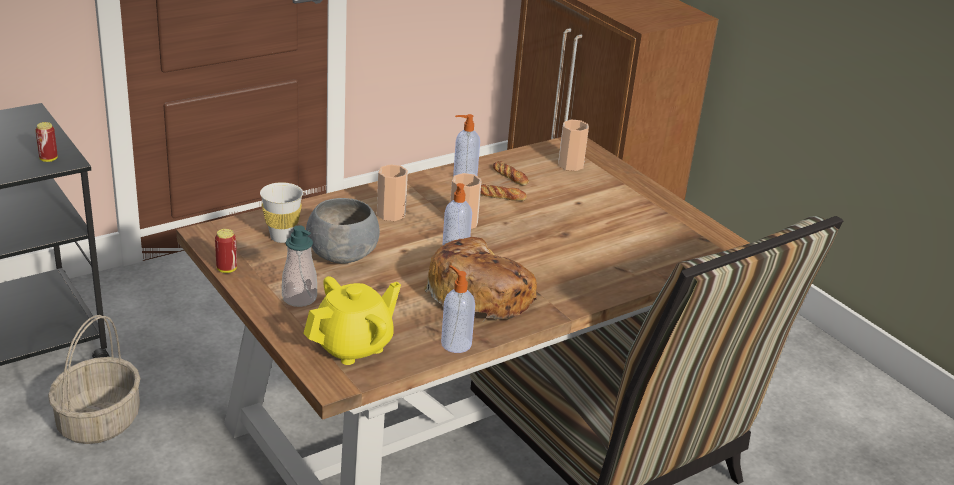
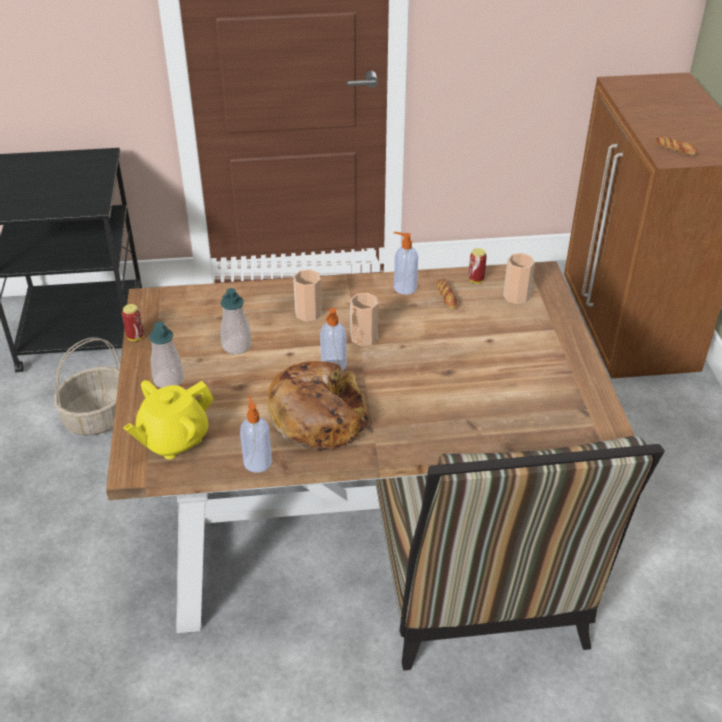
camera: 30 degrees right, 10 degrees up
can [35,122,58,162] -> can moved to [468,248,487,283]
white cup [260,182,303,243] -> none
yellow teapot [303,276,401,365] -> yellow teapot turned 150 degrees clockwise [123,380,214,459]
grey bowl [306,198,380,263] -> soap dispenser [221,288,251,354]
bread [480,184,527,201] -> bread moved to [655,136,698,155]

